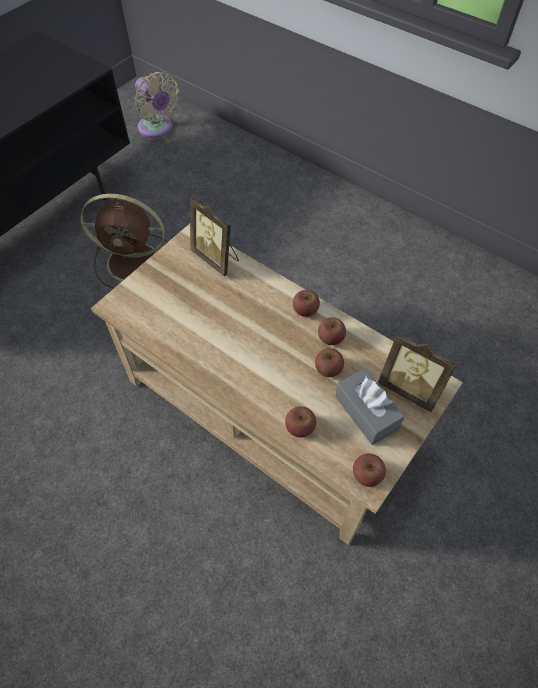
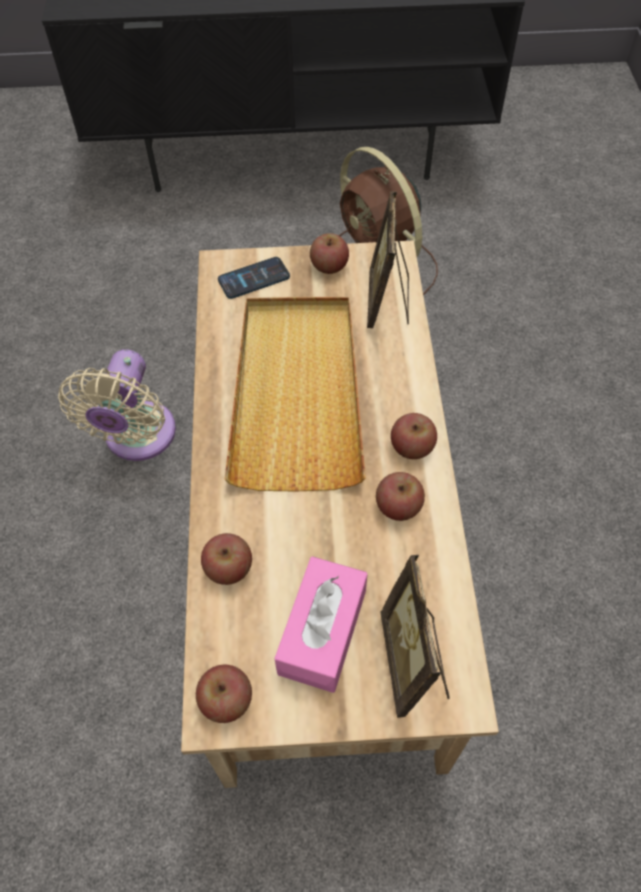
camera: 50 degrees right, 0 degrees up
beige fan [134,72,179,138] -> beige fan moved to [58,349,176,461]
apple [315,348,344,377] -> apple moved to [310,233,349,274]
grey tissue box [335,368,404,445] -> pink tissue box [274,556,368,693]
none -> phone [218,257,290,299]
none -> beige tray [225,297,365,491]

